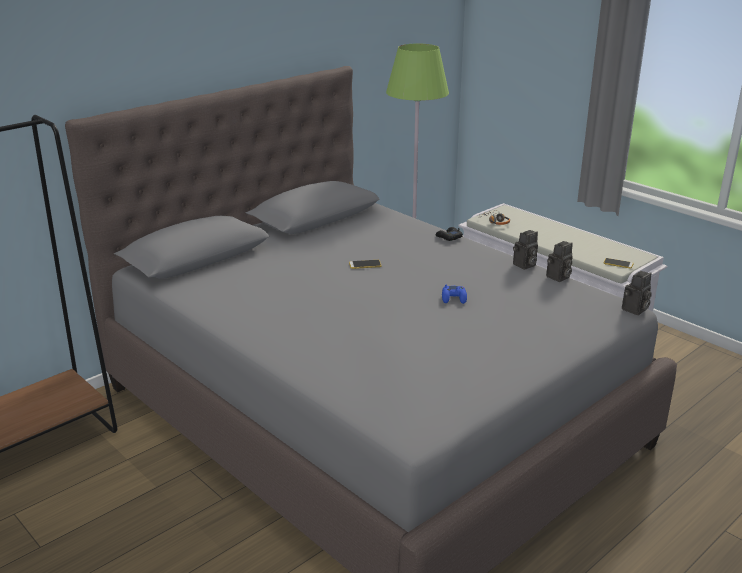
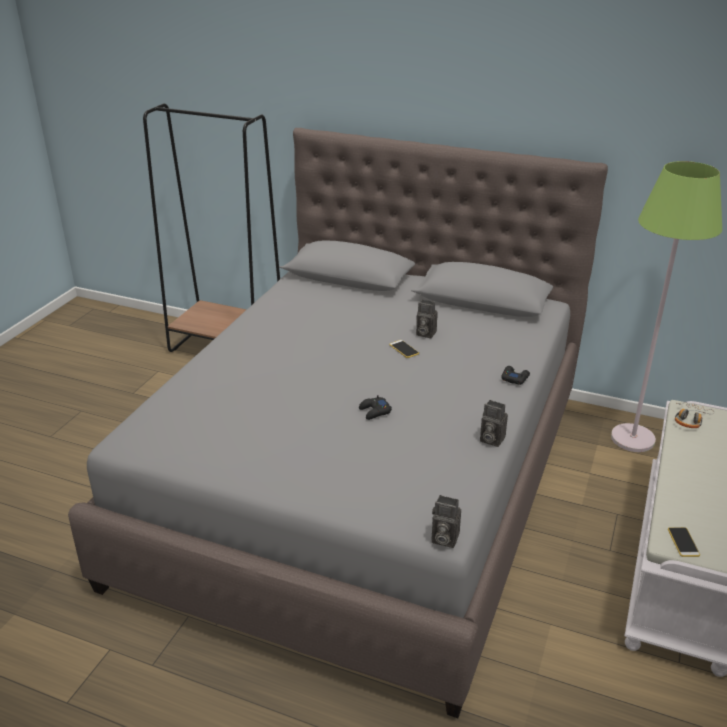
camera: 65 degrees right, 5 degrees up
blue game controller [442,285,467,304] -> black game controller [359,395,392,420]
camera [546,241,573,282] -> camera moved to [416,300,438,338]

